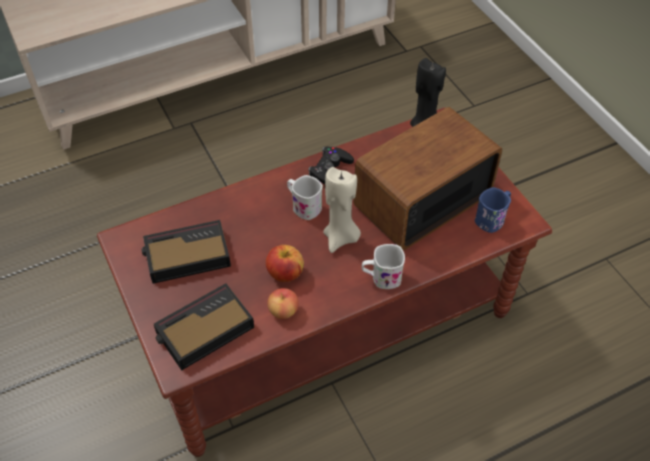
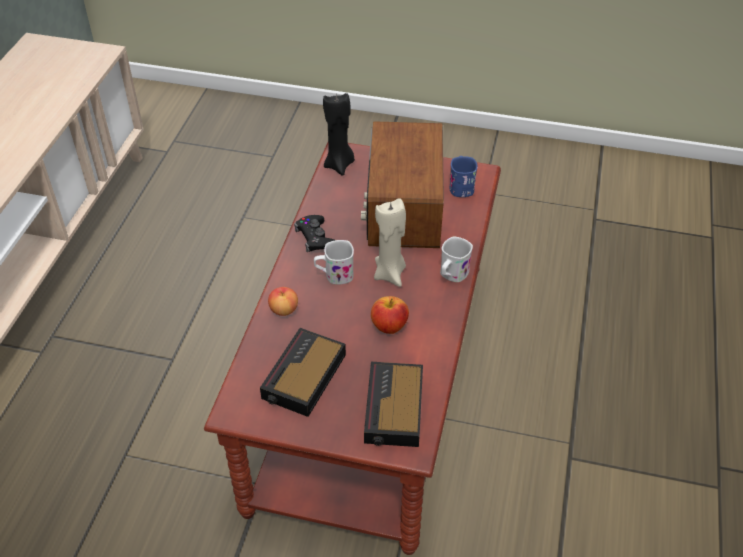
camera: 50 degrees left, 5 degrees down
apple [267,288,299,319] -> apple moved to [268,287,298,316]

